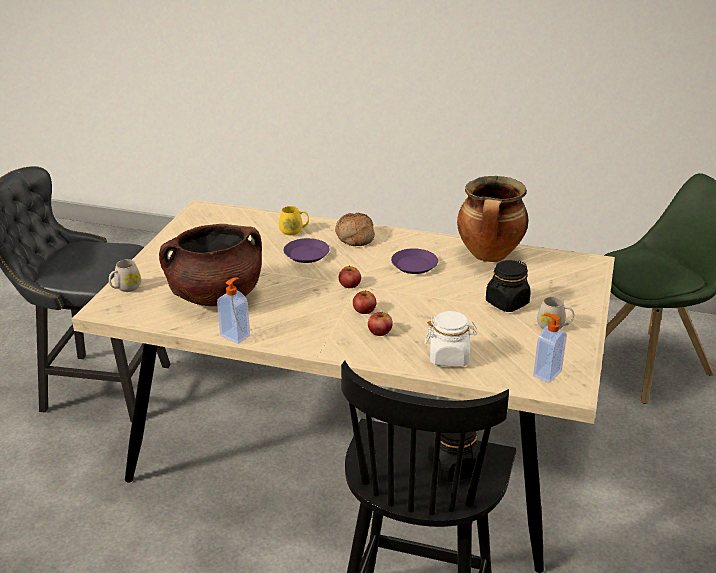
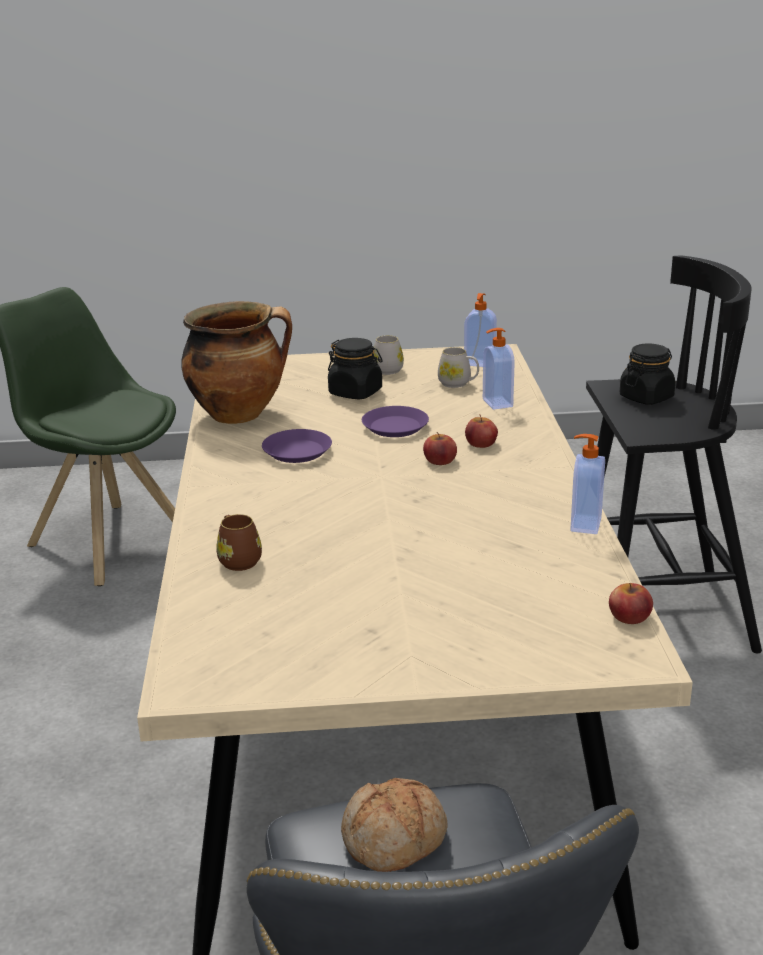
camera: 110 degrees left, 5 degrees down
white mug [109,259,141,292] -> white mug moved to [438,347,479,388]
brown cooking pot [159,224,262,306] -> none
yellow mug [279,206,309,236] -> brown mug [216,514,262,571]
purple plate [284,238,330,263] -> purple plate moved to [362,406,429,437]
bread [335,213,375,246] -> bread moved to [341,778,448,872]
apple [339,265,361,288] -> apple moved to [609,583,653,624]
white jar [425,311,477,367] -> soap dispenser [483,328,515,410]

